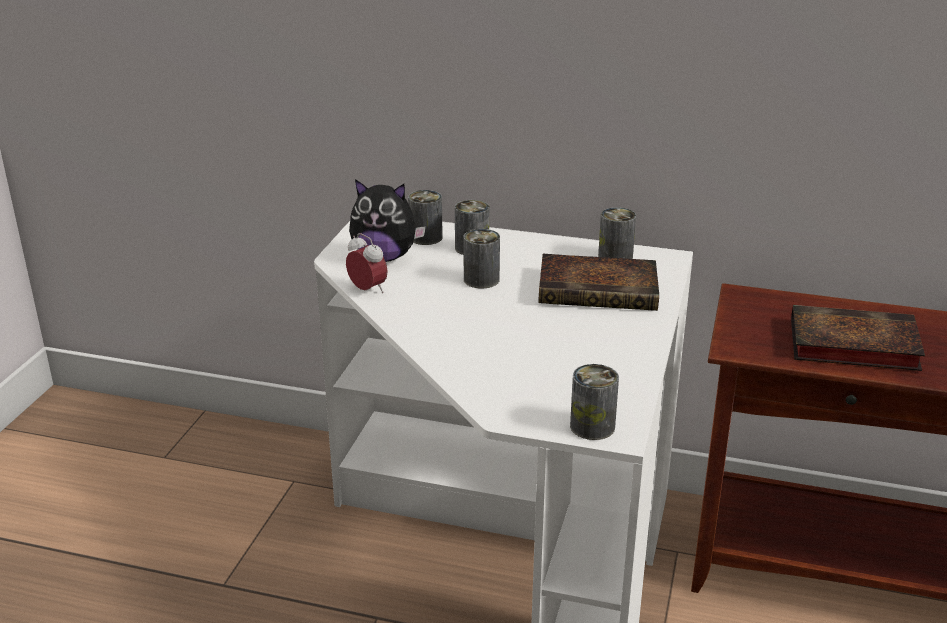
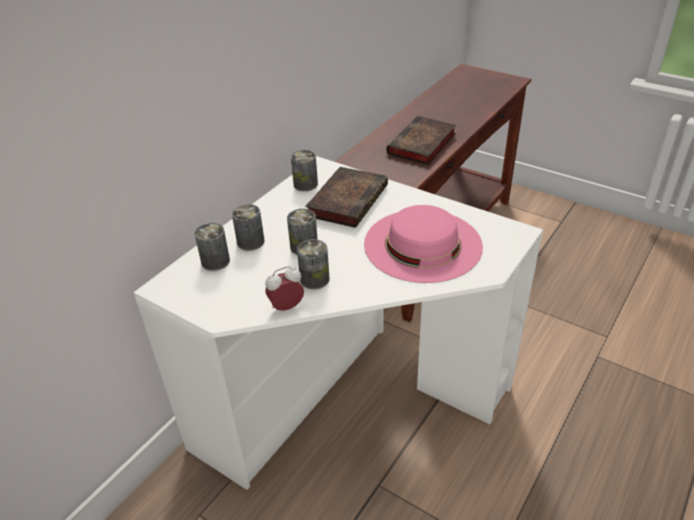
camera: 70 degrees left, 10 degrees up
plush toy [349,179,426,262] -> none
can [570,364,619,440] -> can moved to [297,239,330,289]
none -> pink hat [364,205,483,283]

